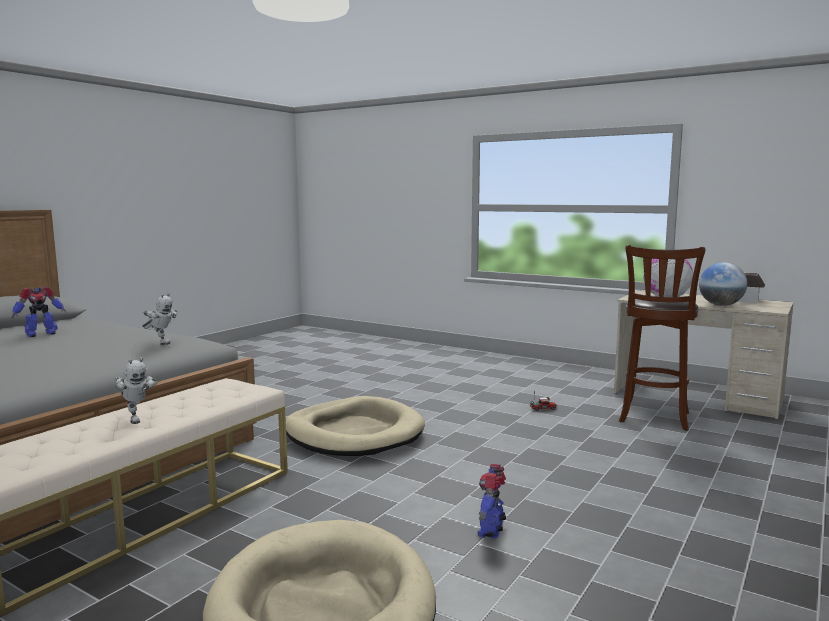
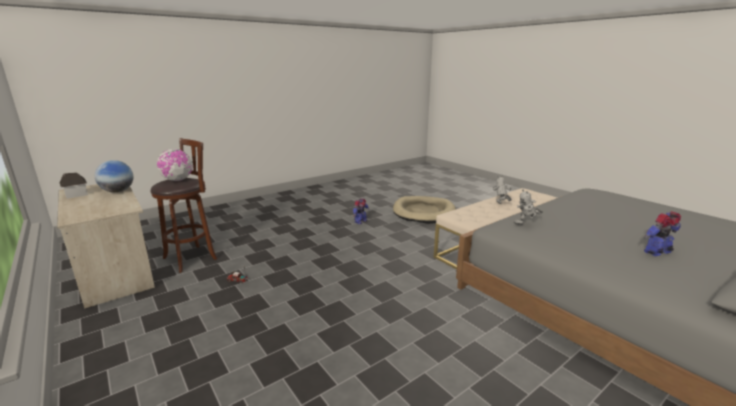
camera: 160 degrees left, 10 degrees up
toy robot [142,293,177,345] -> toy robot turned 60 degrees counterclockwise [514,189,543,225]
beige dog bed [286,396,425,456] -> none

